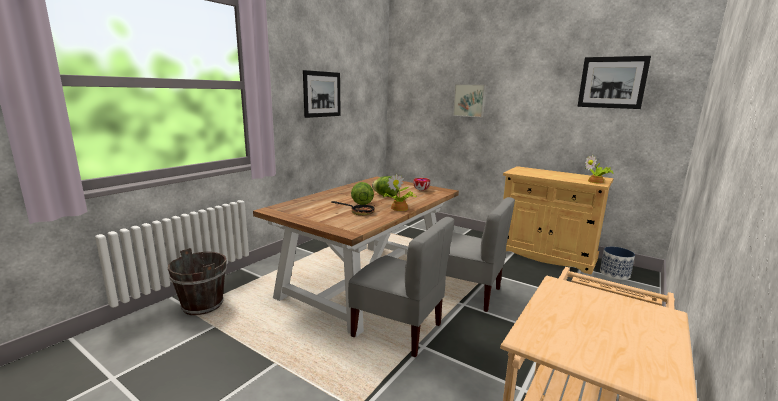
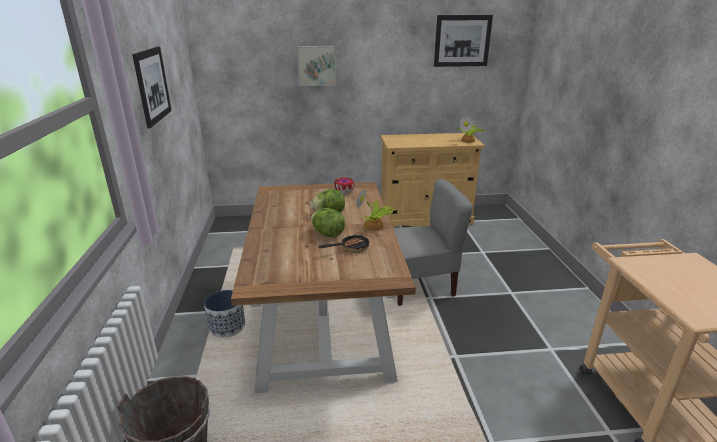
camera: 40 degrees left, 10 degrees up
grey chair [348,217,454,357] -> none
planter [600,247,635,280] -> planter moved to [204,290,245,338]

